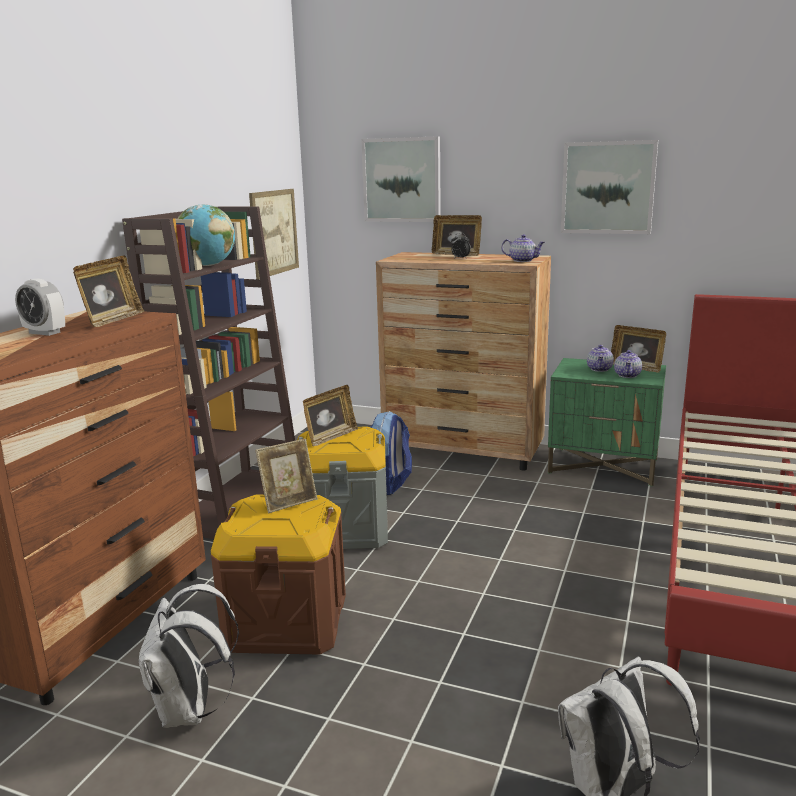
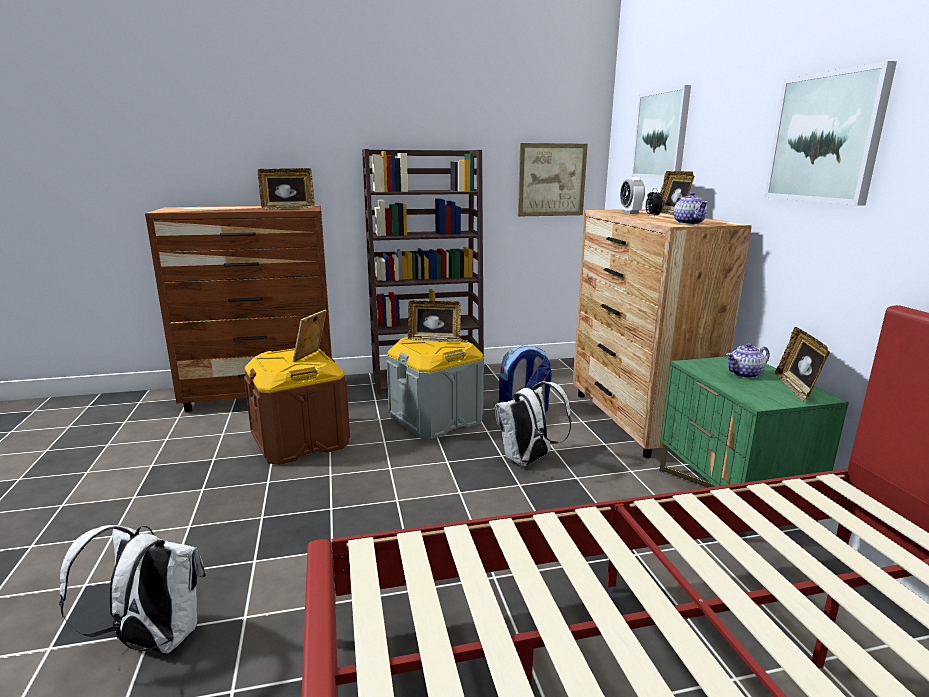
camera: 55 degrees right, 0 degrees up
alarm clock [15,279,65,336] -> alarm clock moved to [620,177,645,214]
white backpack [139,584,239,728] -> white backpack moved to [495,382,571,466]
globe [177,205,235,266] -> none
picture frame [256,438,317,513] -> picture frame turned 90 degrees clockwise [293,309,327,362]
teapot [614,350,642,378] -> none

